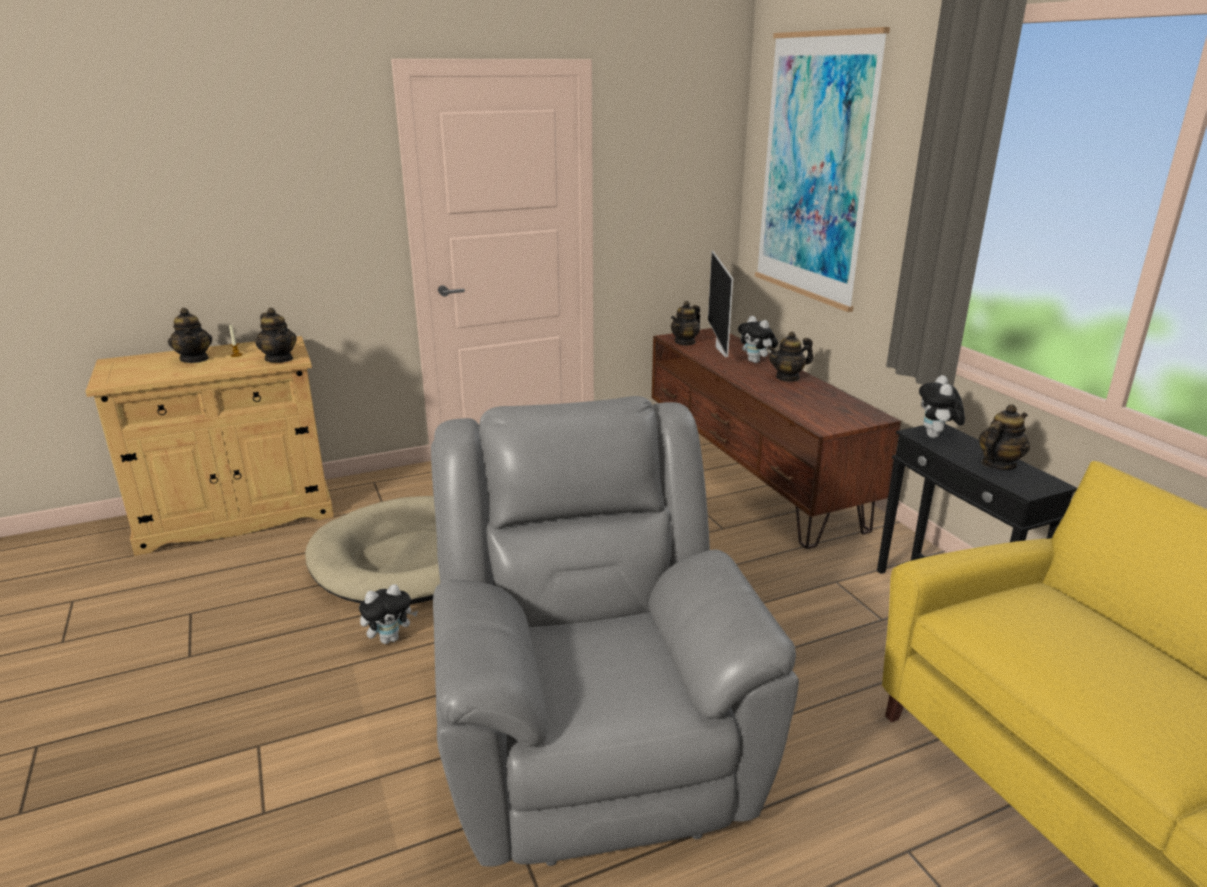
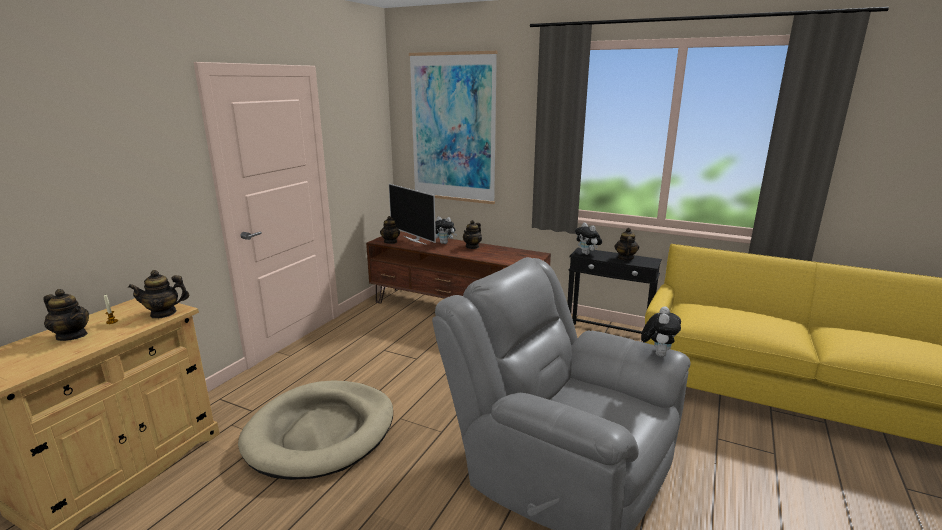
camera: 40 degrees left, 5 degrees down
teapot [255,308,297,363] -> teapot turned 150 degrees clockwise [128,270,189,318]
plush toy [359,584,418,644] -> plush toy moved to [641,306,681,356]

